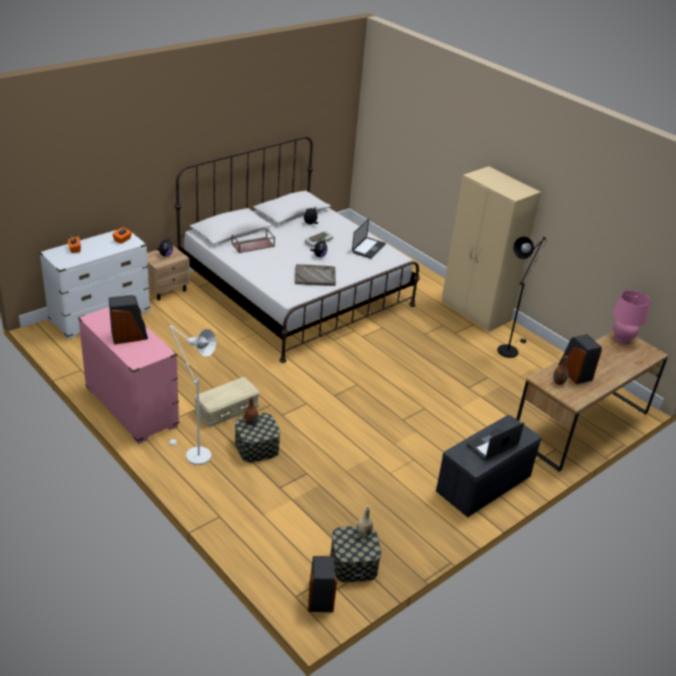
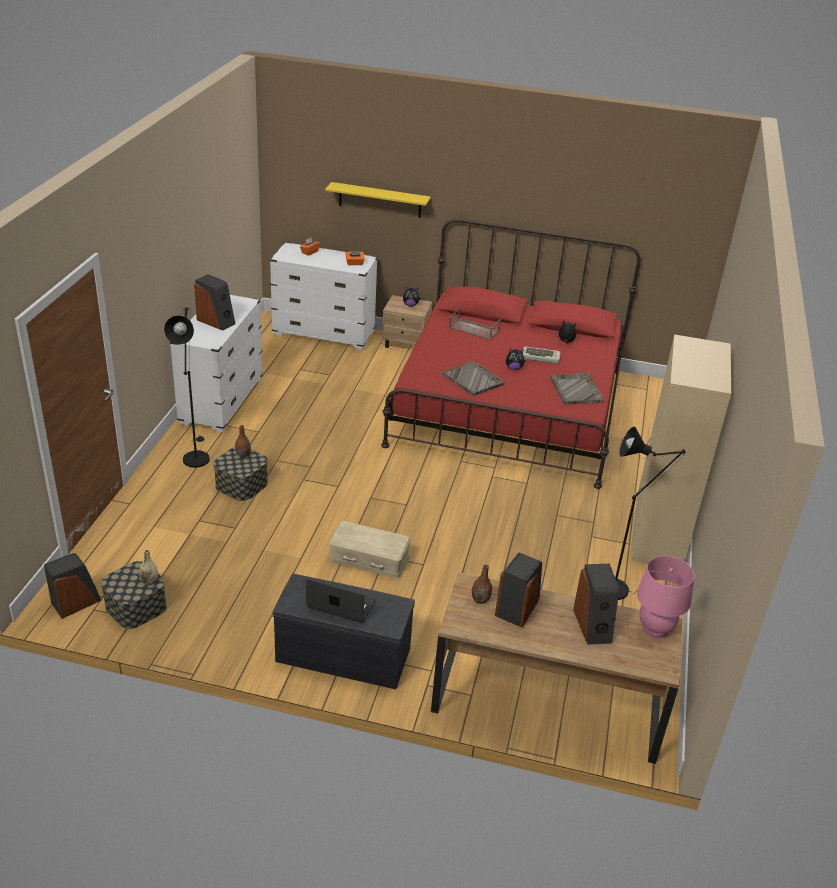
camera: 55 degrees right, 0 degrees up
pink dresser [78,307,179,444] -> white dresser [170,295,263,432]
white floor lamp [165,325,216,465] -> black floor lamp [164,307,210,468]
white bed [175,136,420,363] -> red bed [381,218,641,489]
beige storage box [194,377,260,427] -> beige storage box moved to [329,521,411,578]
laptop [352,219,386,259] -> grey tray [550,373,604,404]
none -> yellow shelf [325,182,430,218]
none -> speaker [573,564,619,645]

